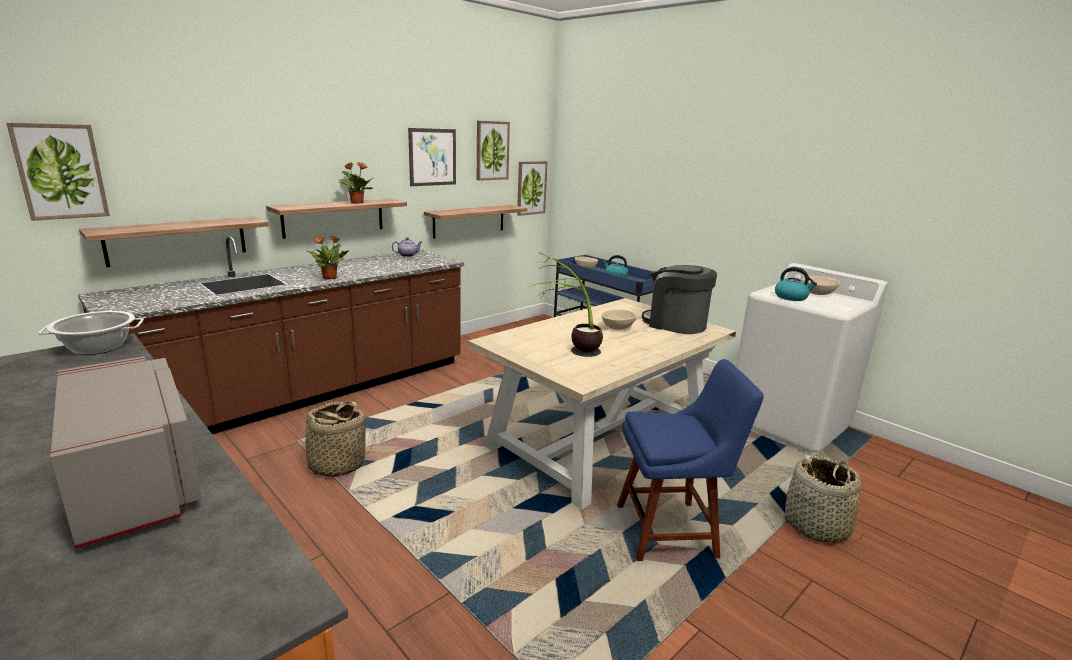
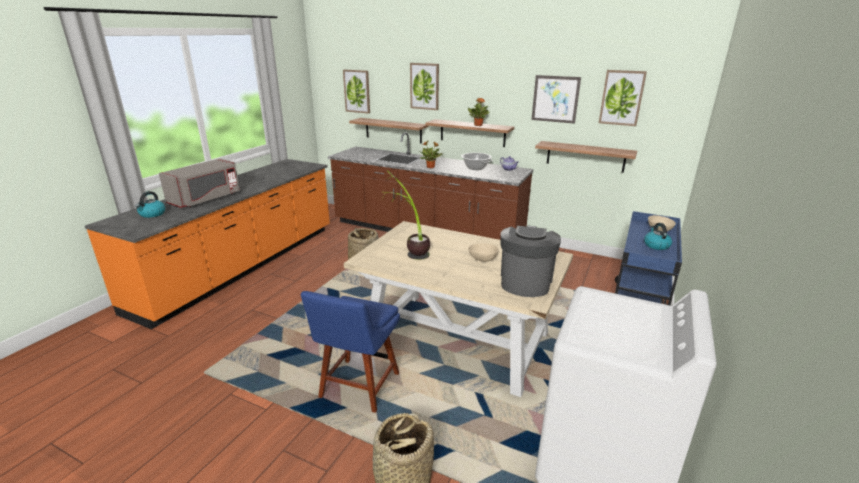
camera: 70 degrees right, 5 degrees up
cooking pot [38,311,144,355] -> cooking pot moved to [461,153,493,170]
picture [517,161,548,216] -> picture moved to [410,63,439,110]
blue chair [617,359,764,561] -> blue chair turned 45 degrees clockwise [301,291,400,413]
kettle [775,267,817,301] -> kettle moved to [135,191,165,218]
beige bowl [803,276,840,295] -> none

